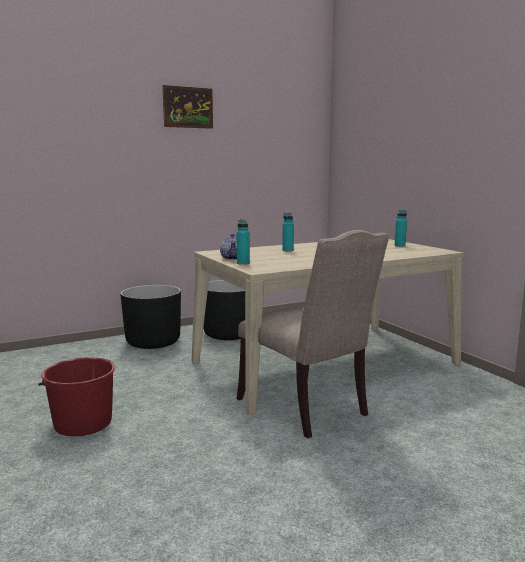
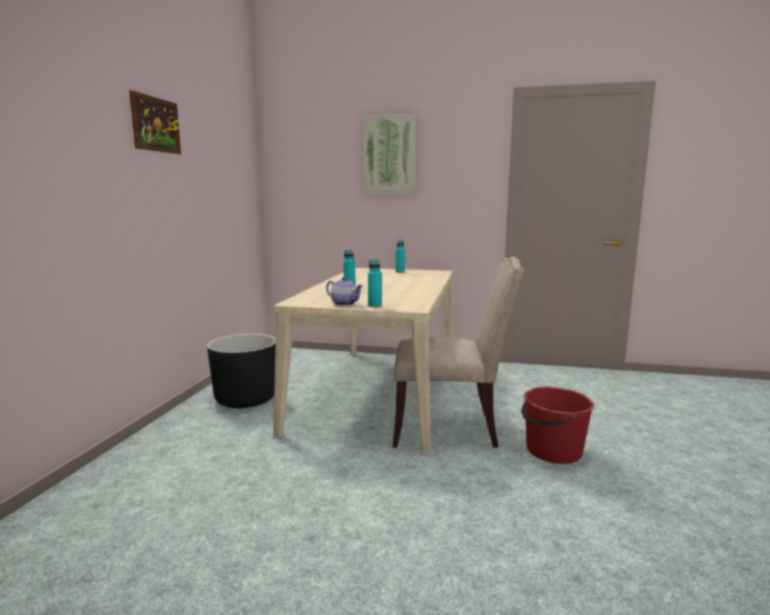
camera: 50 degrees left, 0 degrees up
red bucket [38,357,115,437] -> red bucket moved to [521,387,594,464]
black planter [120,285,181,349] -> none
none -> picture [363,114,417,195]

